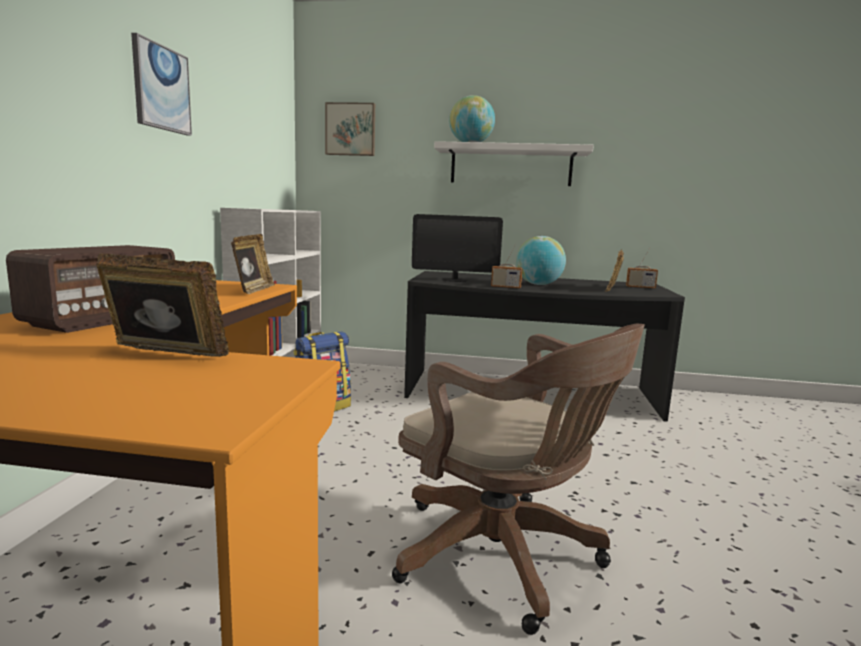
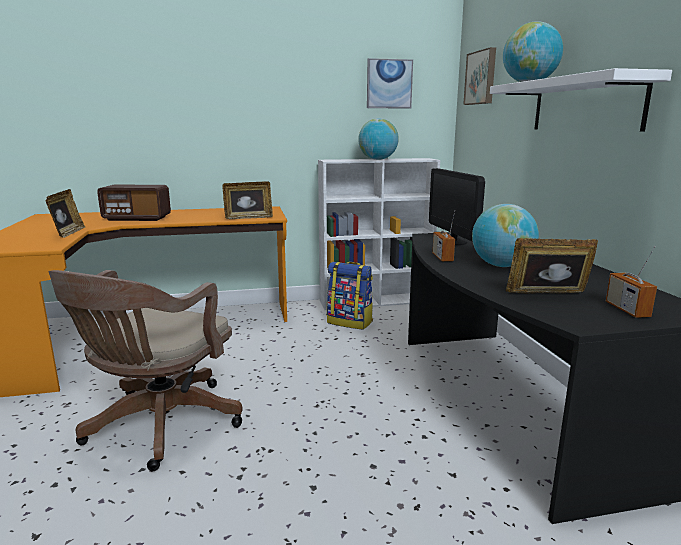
camera: 70 degrees right, 5 degrees up
picture [131,33,192,136] -> picture moved to [367,58,413,109]
none -> globe [358,118,399,160]

